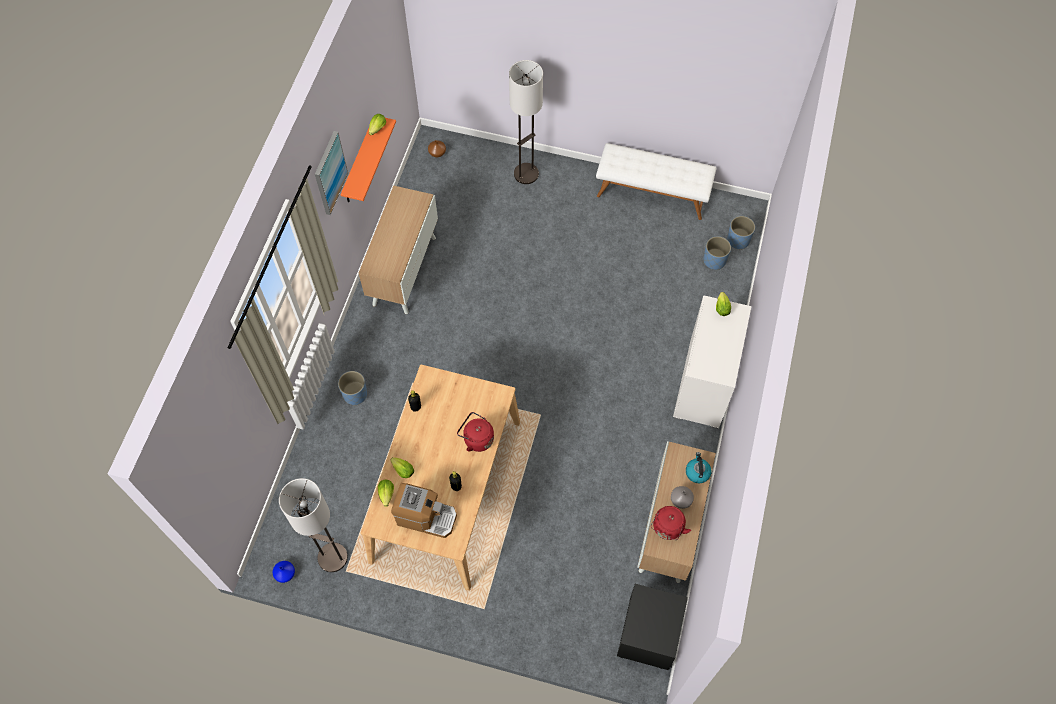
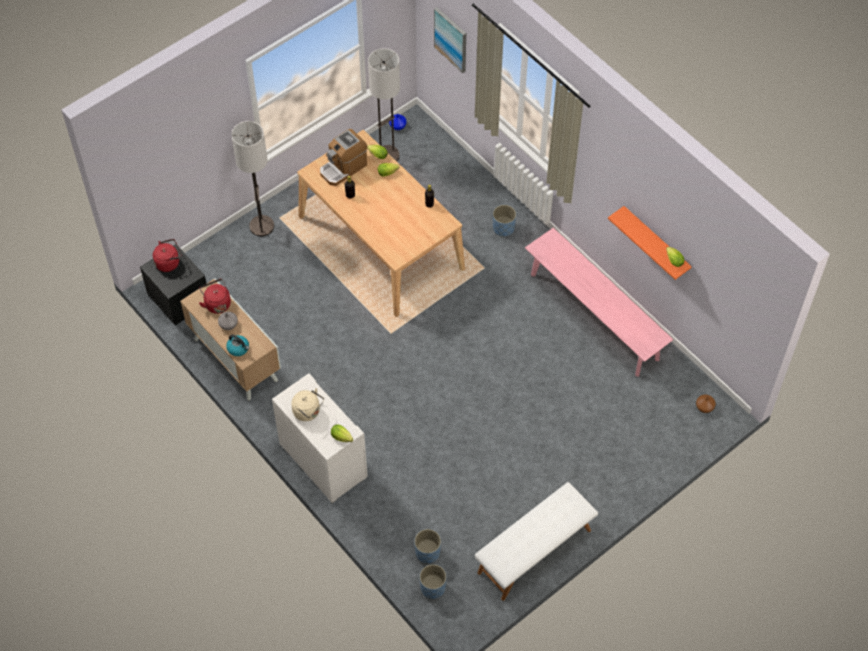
camera: 125 degrees right, 5 degrees down
picture [315,131,348,215] -> picture moved to [434,7,466,73]
cabinet [359,185,438,314] -> pink bench [525,228,673,377]
red kettle [457,412,494,452] -> red kettle moved to [153,239,182,272]
floor lamp [509,60,543,184] -> floor lamp moved to [231,121,274,236]
none -> beige kettle [291,388,324,421]

